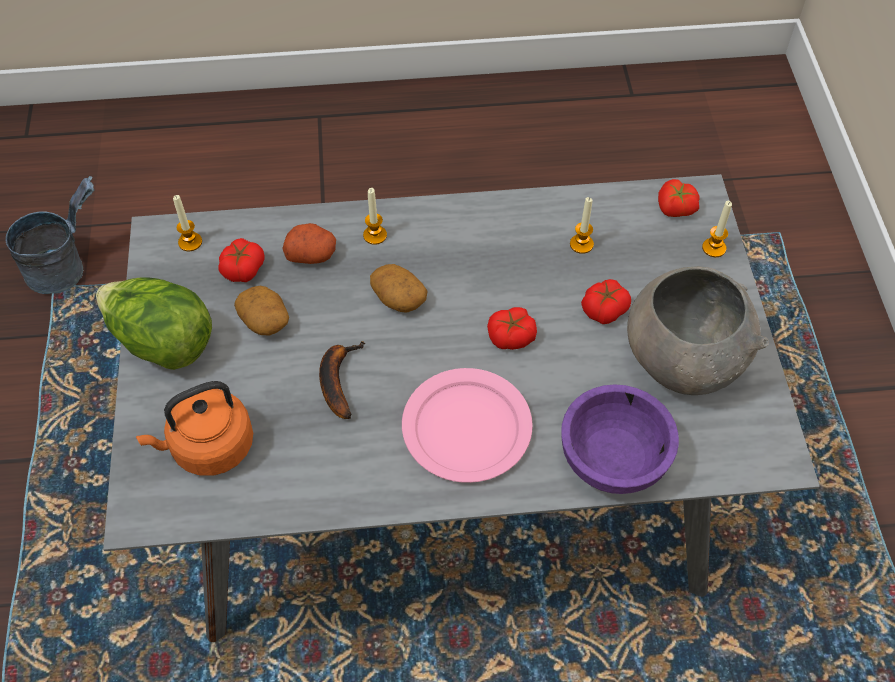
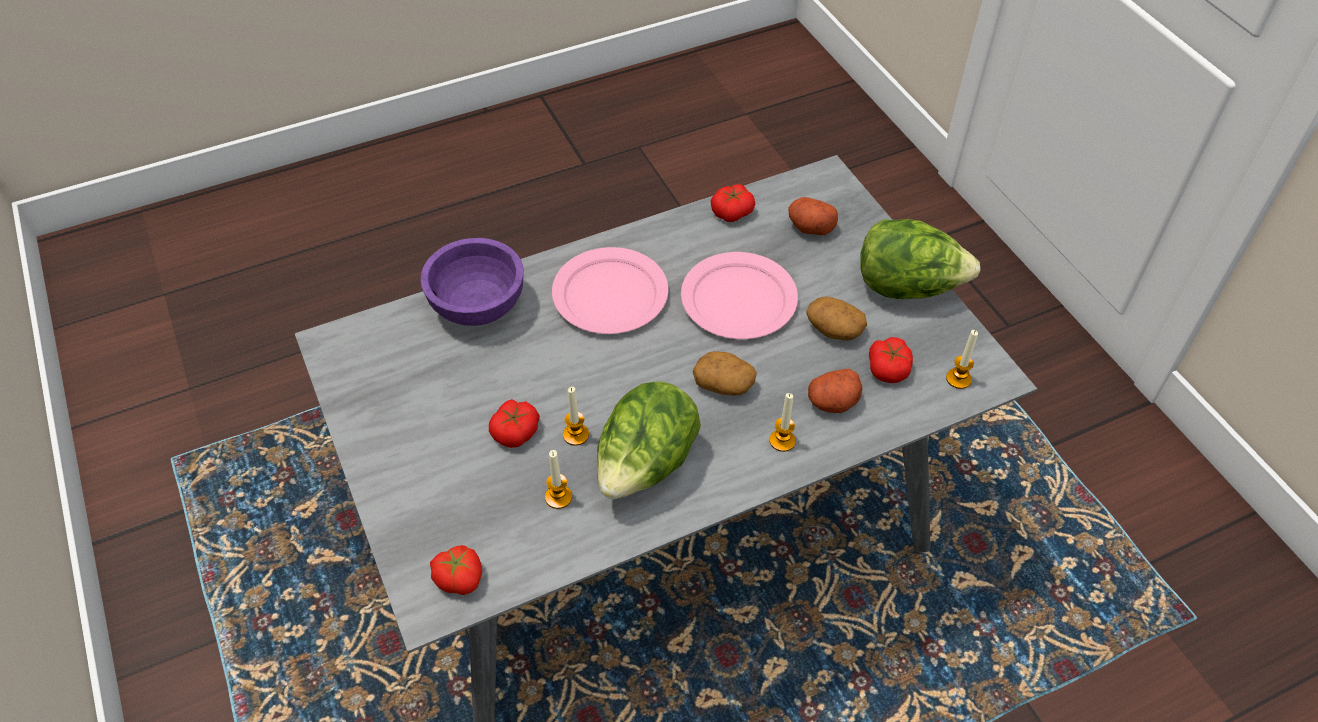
camera: 160 degrees right, 5 degrees down
grey bucket [6,176,95,294] -> none
orange kettle [136,381,253,476] -> potato [788,197,838,235]
banana [319,341,366,419] -> pink plate [681,252,798,339]
tomato [487,307,537,350] -> tomato moved to [710,184,755,222]
grey bowl [627,266,769,395] -> none
candle [702,201,732,257] -> candle moved to [563,387,589,446]
none -> lettuce [597,381,701,500]

